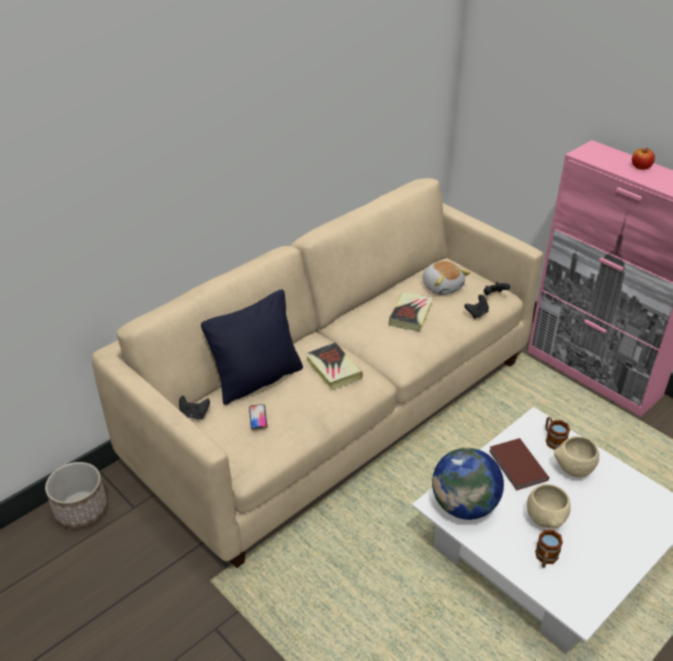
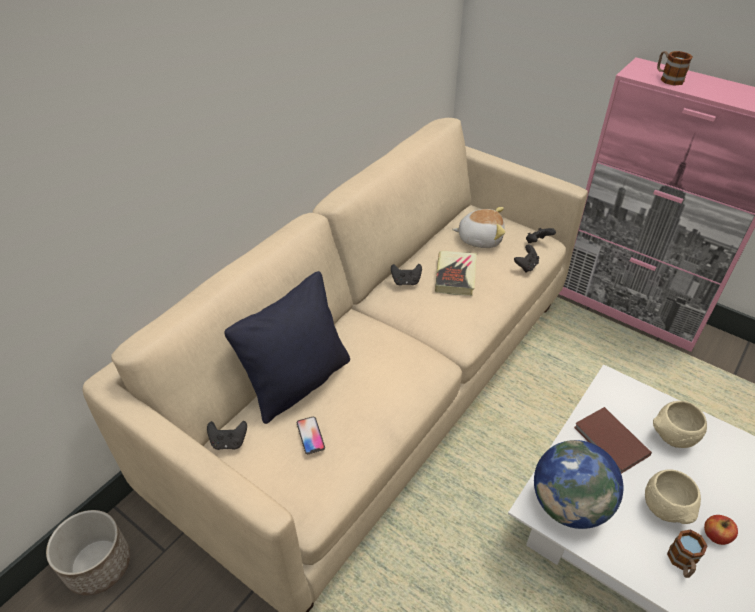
camera: 10 degrees left, 5 degrees up
book [305,342,363,390] -> none
plush toy [423,261,471,295] -> plush toy turned 45 degrees counterclockwise [452,207,506,248]
mug [545,417,570,450] -> mug moved to [657,51,693,86]
apple [632,148,655,170] -> apple moved to [704,515,738,545]
none -> black game controller [391,264,422,286]

